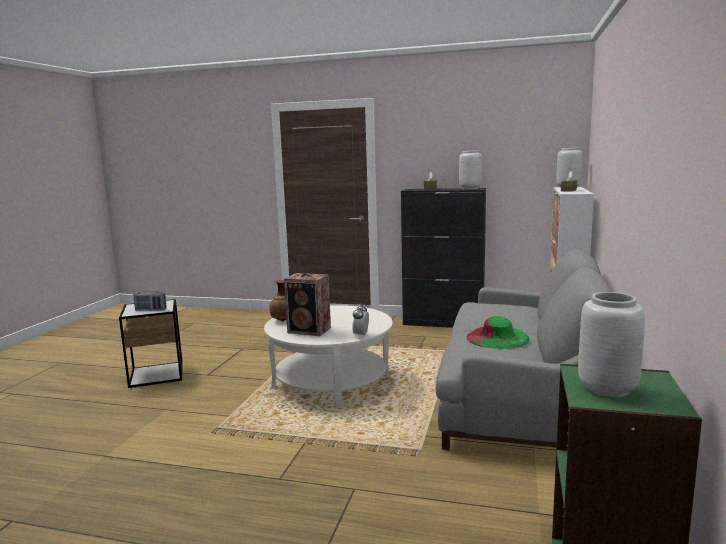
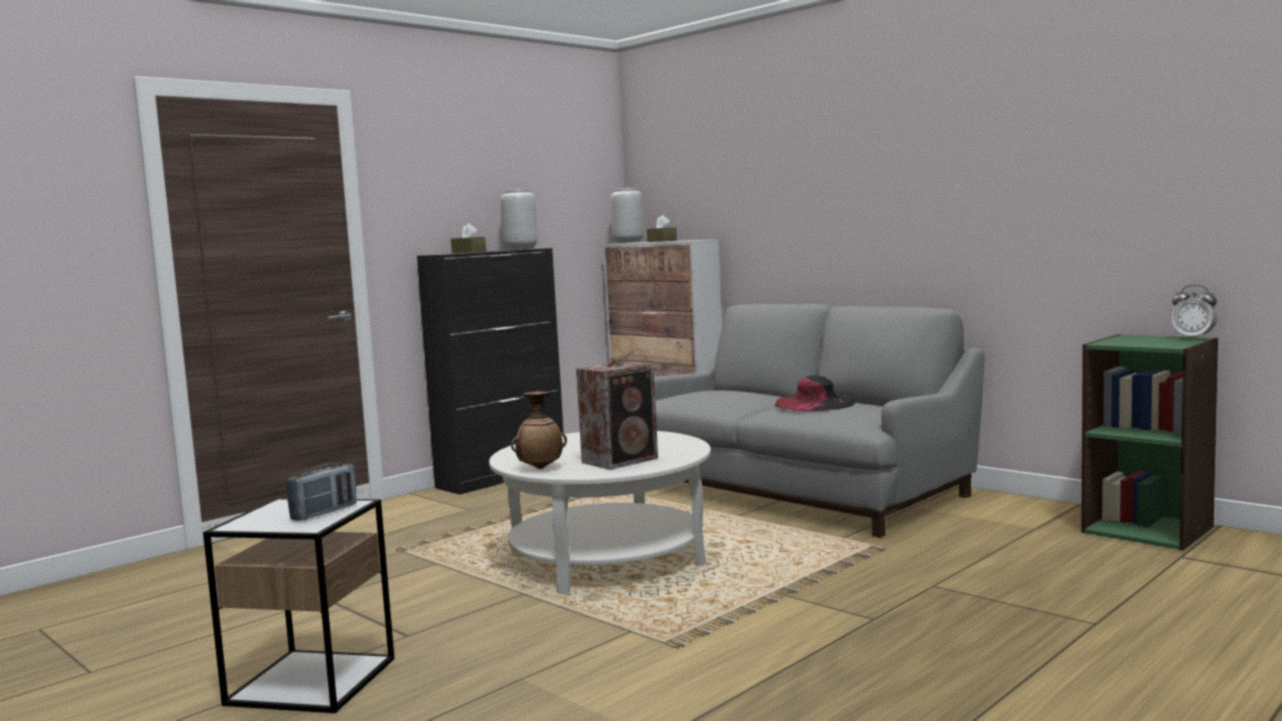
camera: 60 degrees left, 5 degrees down
alarm clock [352,303,369,337] -> alarm clock moved to [1171,285,1218,339]
green hat [466,316,530,349] -> black hat [775,375,855,411]
grey vase [578,292,645,397] -> none

